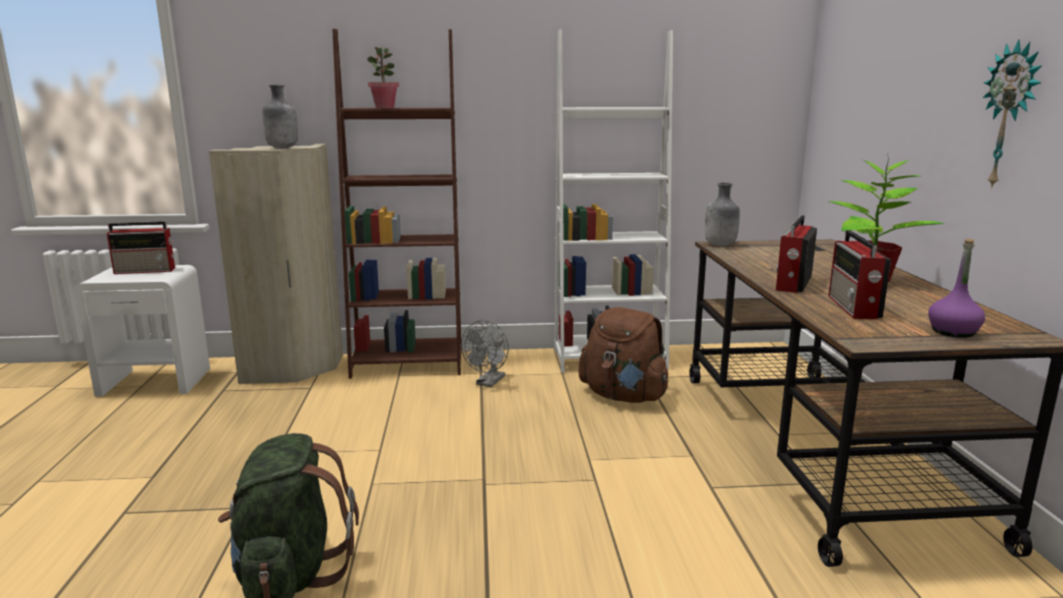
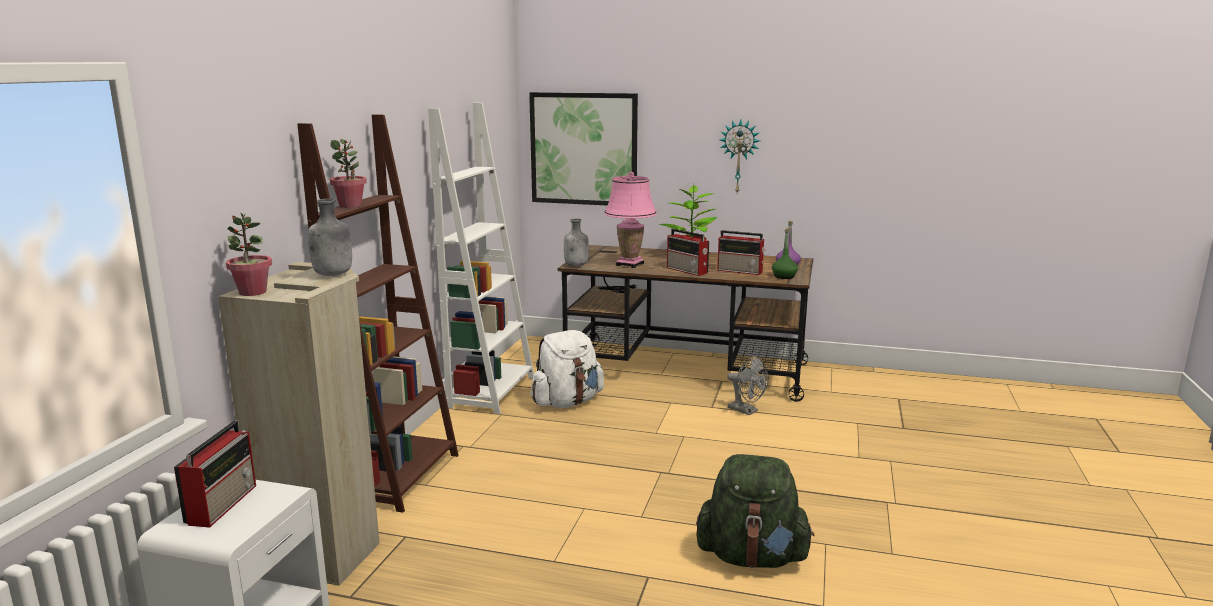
camera: 70 degrees left, 0 degrees up
grey fan [461,320,508,387] -> grey fan moved to [727,356,769,415]
brown backpack [579,307,668,403] -> white backpack [531,330,604,408]
none -> potted plant [226,213,272,296]
none -> picture [529,92,638,206]
none -> pink table lamp [604,172,657,268]
none -> green bottle [772,228,798,279]

